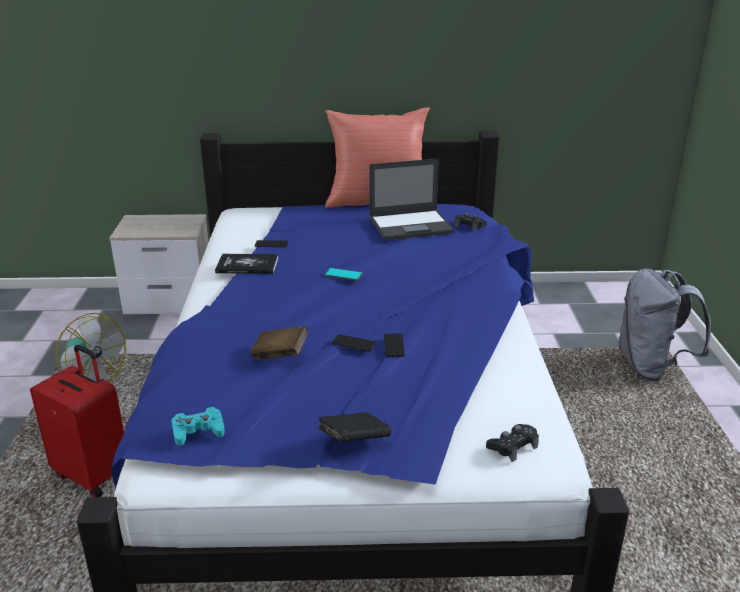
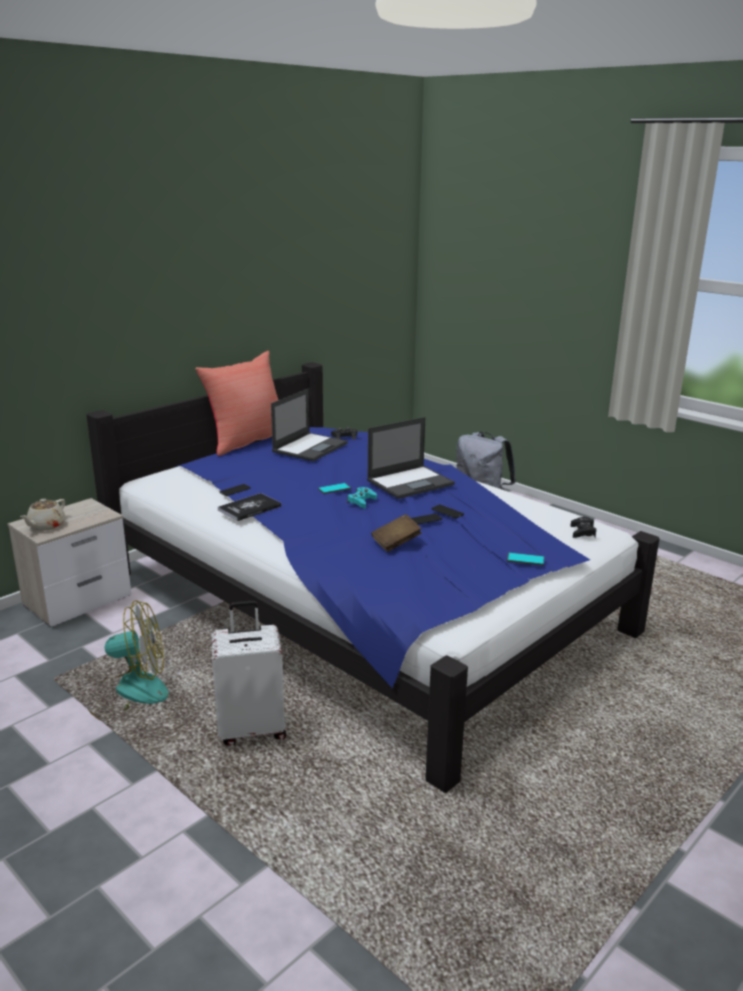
camera: 45 degrees left, 5 degrees down
red suitcase [30,345,124,497] -> white suitcase [211,601,286,745]
turquoise game controller [172,407,225,446] -> turquoise game controller moved to [347,487,377,509]
black book [318,412,391,442] -> phone [507,552,544,566]
none -> beige teapot [20,499,65,531]
none -> laptop [367,417,455,499]

